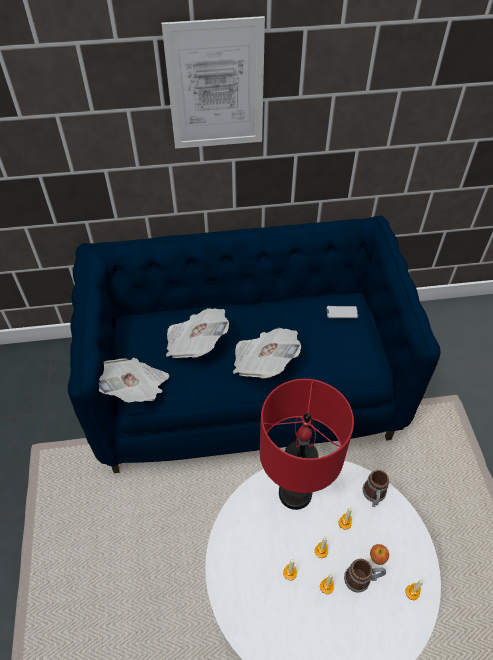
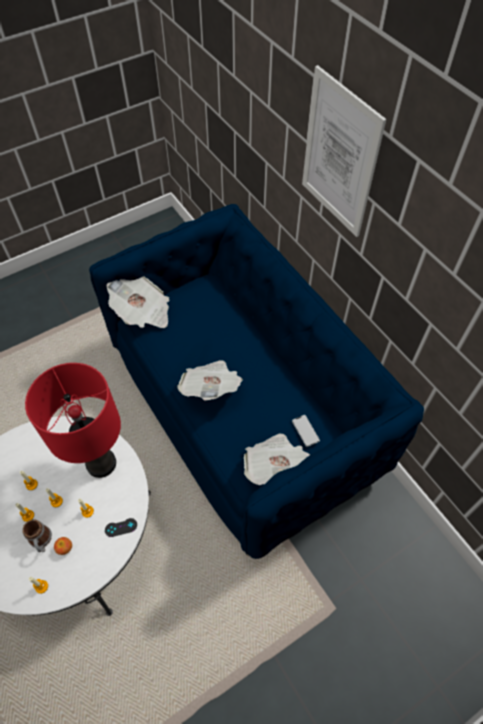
camera: 65 degrees right, 5 degrees up
newspaper [166,308,229,358] -> newspaper moved to [244,434,311,485]
mug [363,470,389,507] -> black game controller [105,518,137,537]

